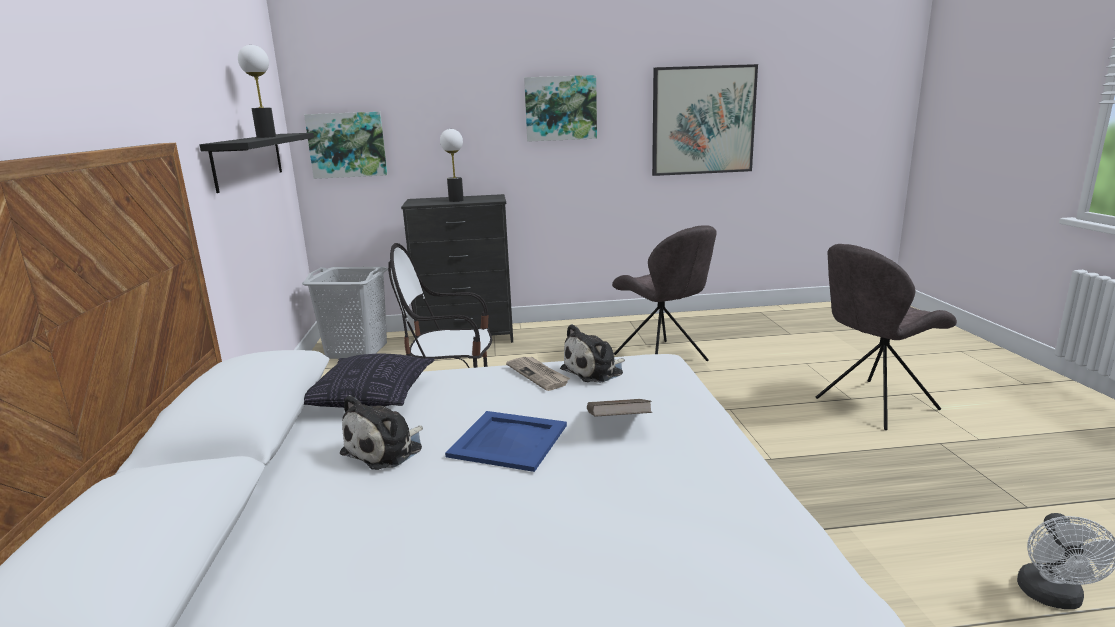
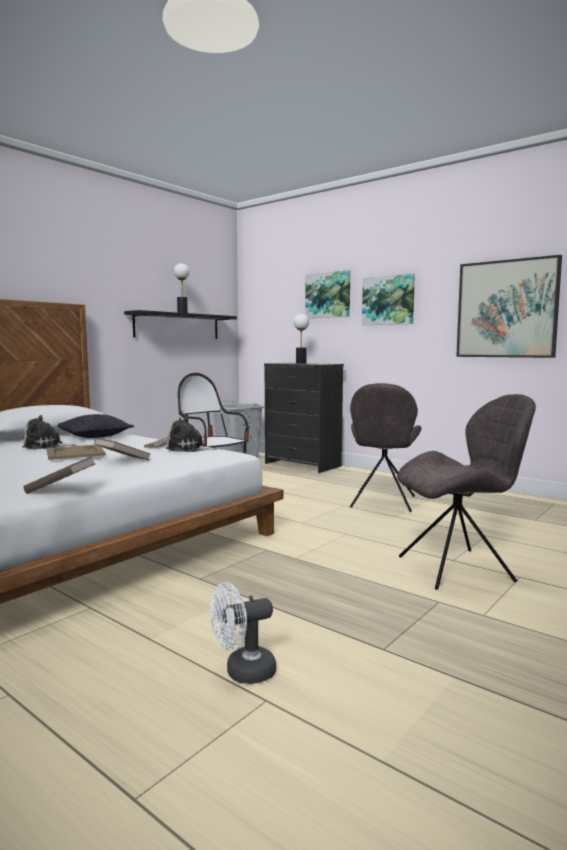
camera: 45 degrees right, 10 degrees down
picture [304,112,388,179] -> picture moved to [305,270,350,318]
blue tray [445,411,567,472] -> beige tray [46,445,106,460]
grey chair [816,244,957,430] -> grey chair turned 150 degrees clockwise [397,394,536,590]
none -> brown book [23,456,96,494]

